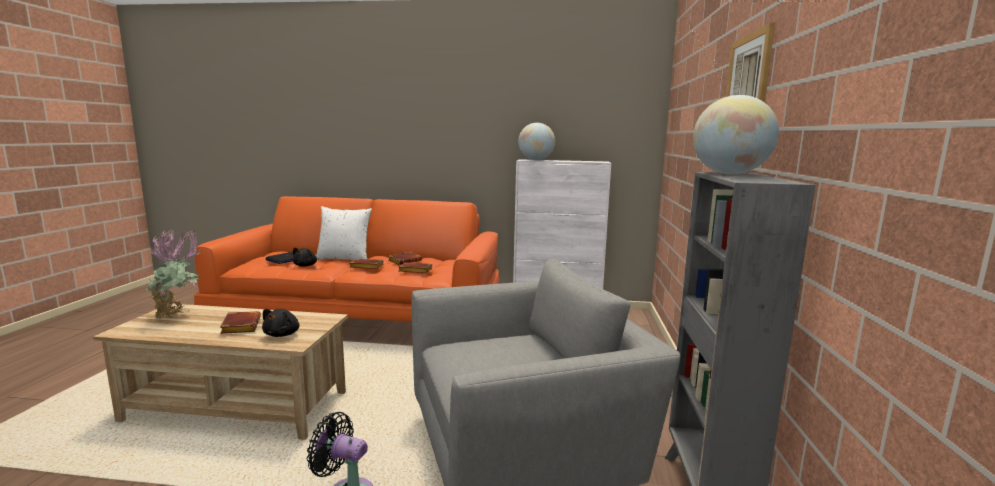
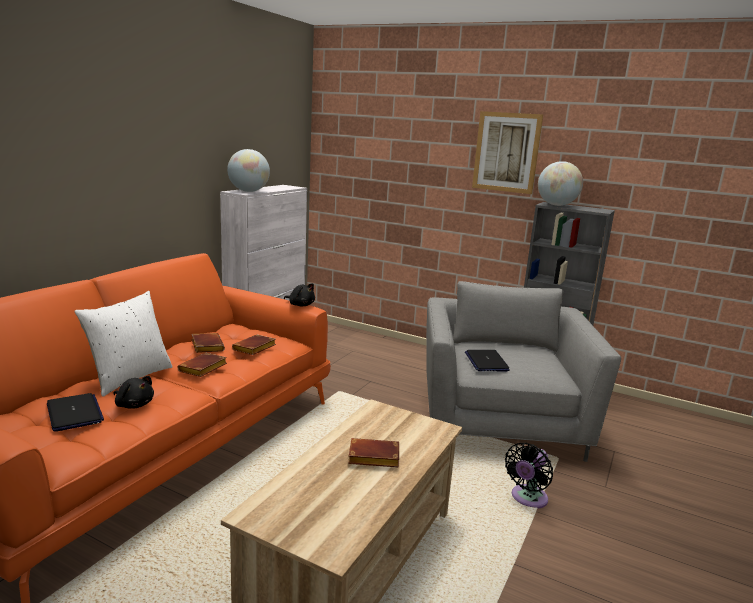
camera: 70 degrees left, 5 degrees up
potted plant [145,230,200,320] -> none
black plush toy [262,309,300,337] -> black plush toy moved to [284,283,315,306]
none -> laptop [465,350,510,371]

